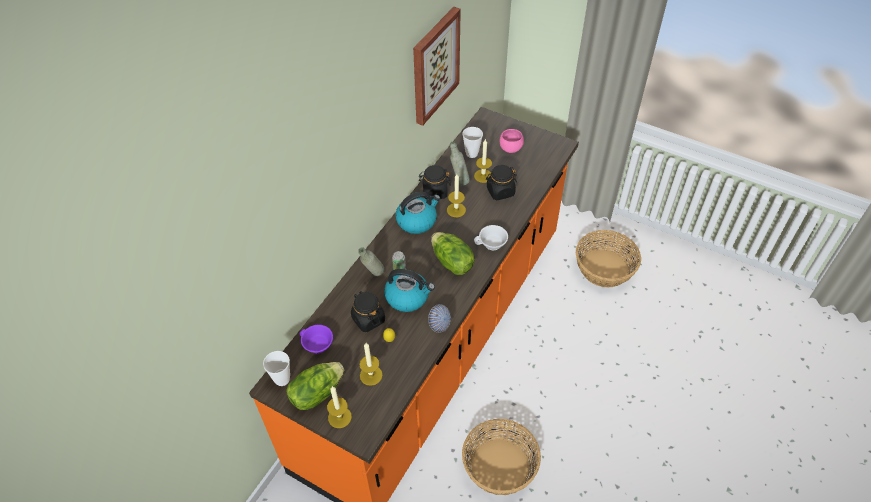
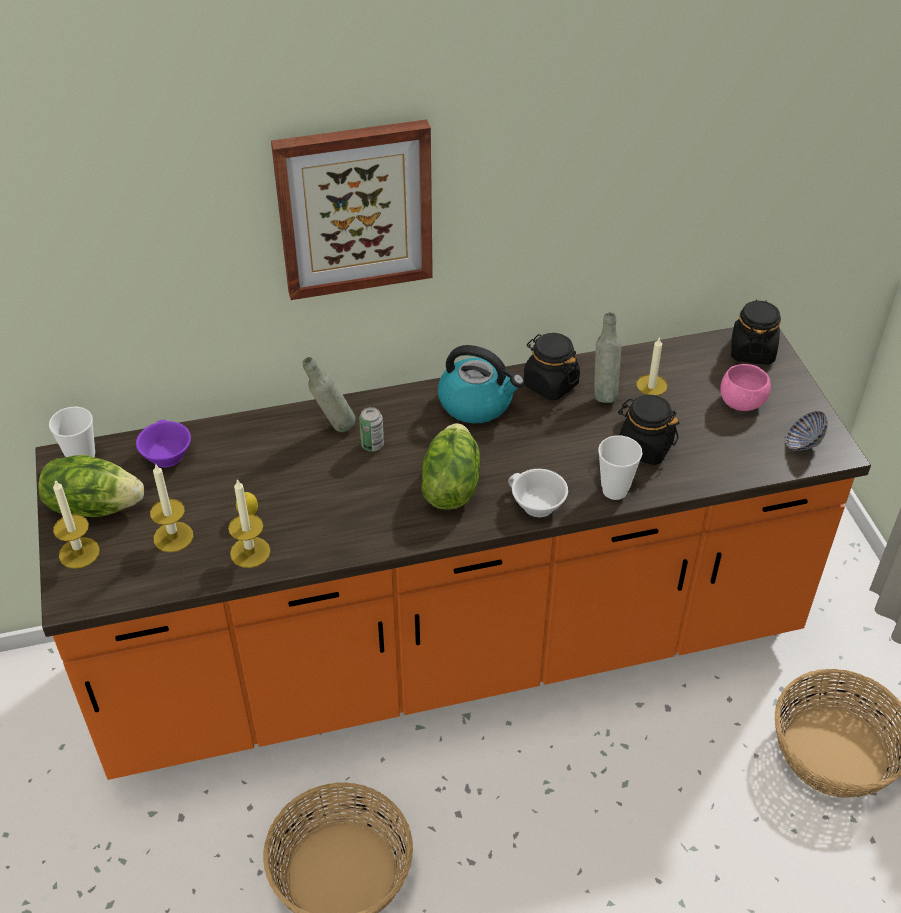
camera: 45 degrees right, 5 degrees down
black jar [351,291,385,332] -> black jar moved to [731,299,781,365]
kettle [384,269,435,312] -> none
picture [413,7,461,126] -> picture moved to [271,119,433,300]
bowl [428,304,451,333] -> bowl moved to [786,411,828,451]
candle [447,174,466,217] -> candle moved to [228,479,271,568]
cup [462,127,483,158] -> cup moved to [598,435,642,500]

